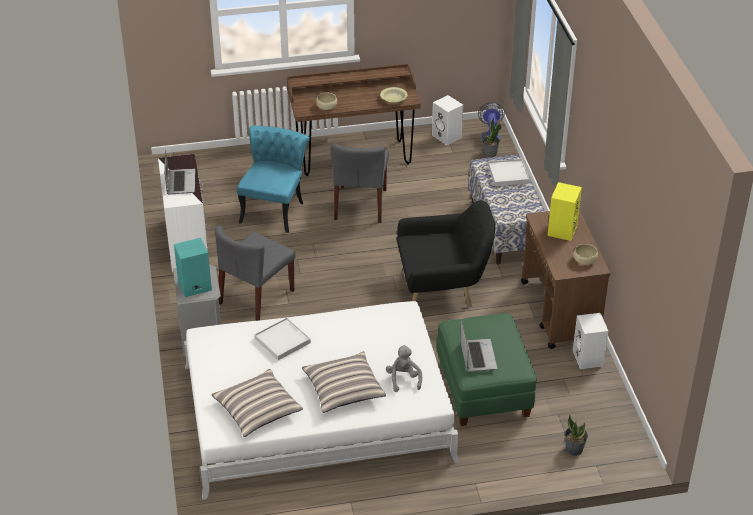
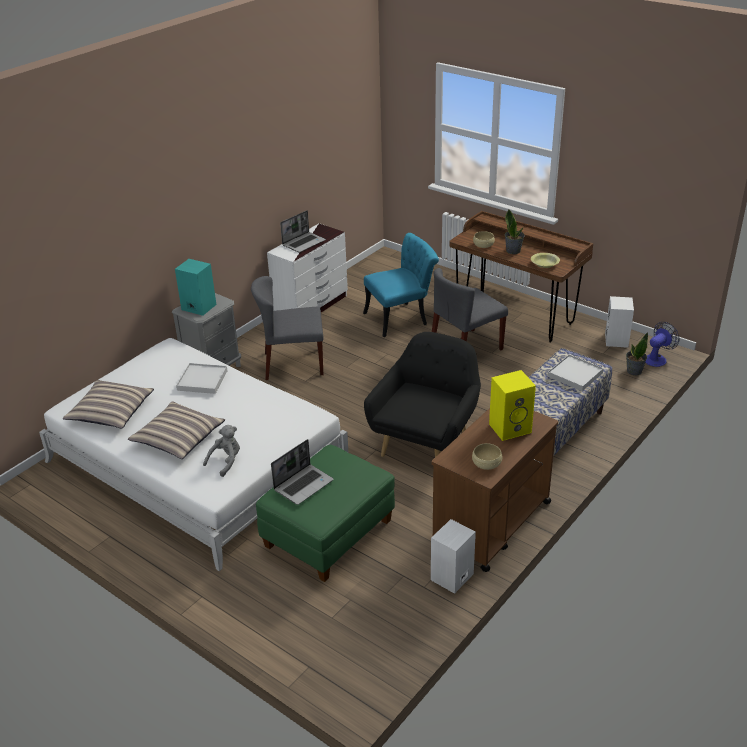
camera: 50 degrees right, 5 degrees down
black armchair [396,201,495,307] -> black armchair turned 105 degrees counterclockwise [364,332,481,457]
potted plant [565,415,588,456] -> potted plant moved to [505,210,525,254]

